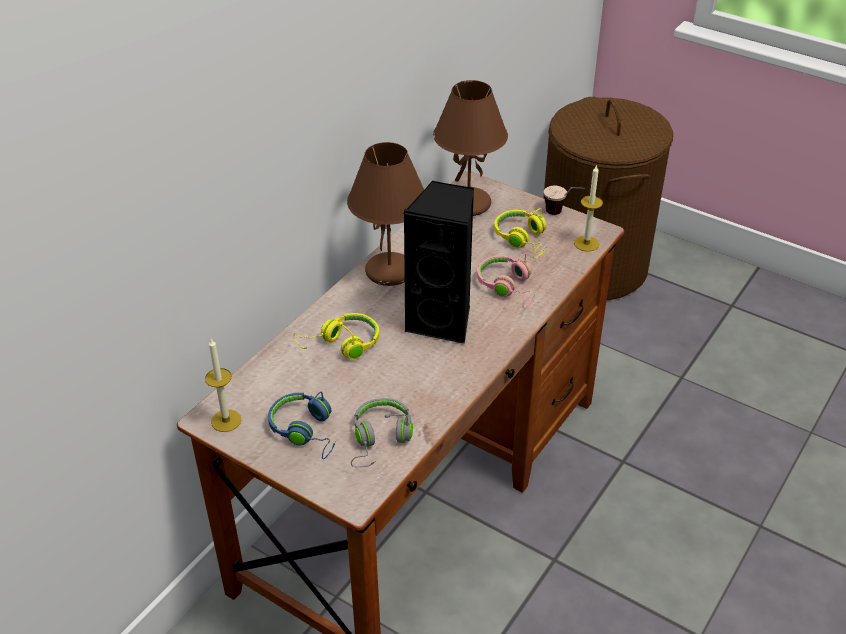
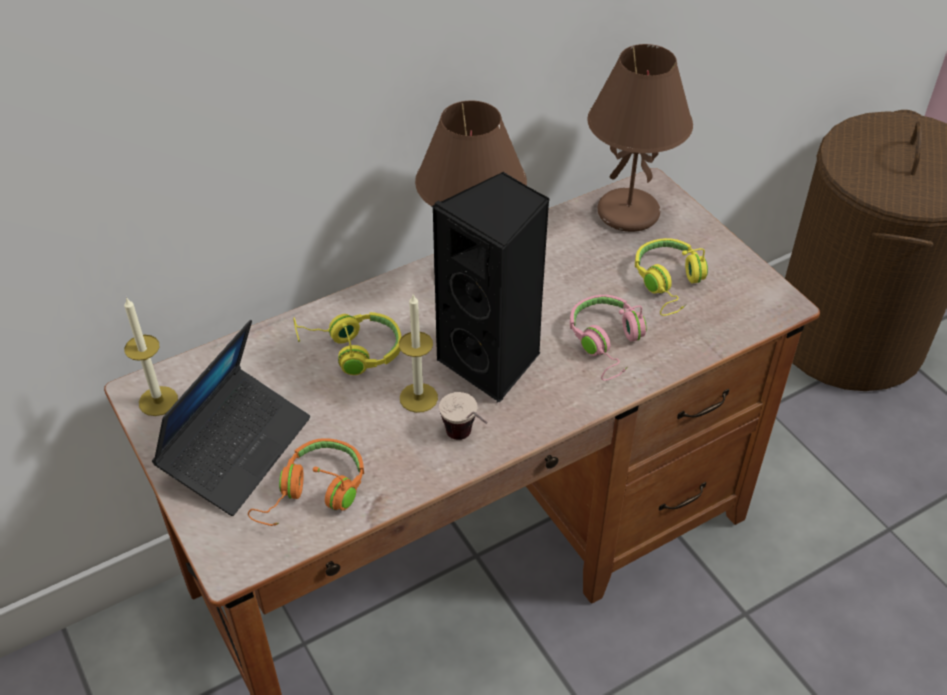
camera: 25 degrees right, 5 degrees up
blue headphones [268,391,336,459] -> laptop [152,320,310,516]
grey headphones [351,398,413,467] -> orange headphones [248,438,364,526]
cup [544,186,585,215] -> cup moved to [439,392,487,440]
candle [574,164,603,252] -> candle moved to [399,294,438,413]

